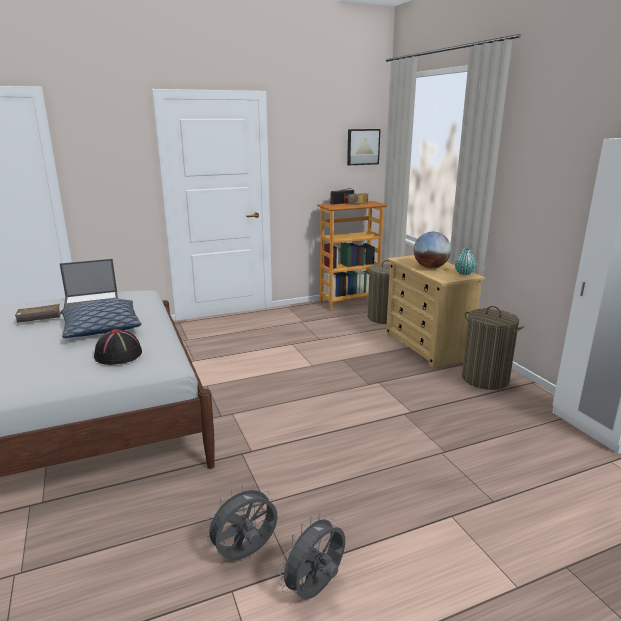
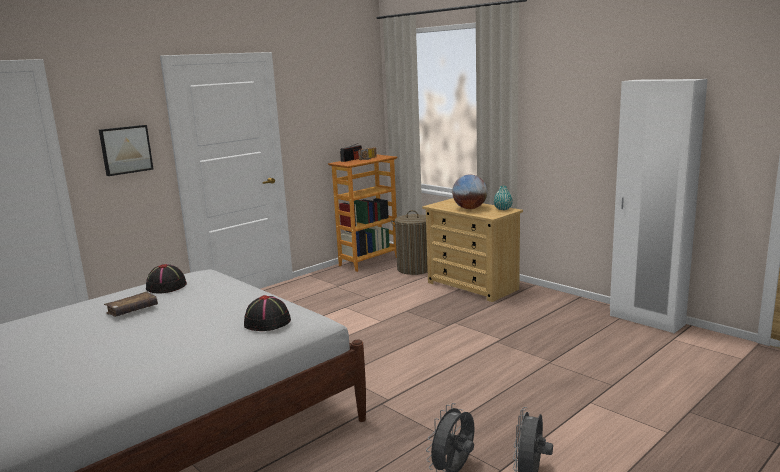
camera: 20 degrees left, 5 degrees down
laptop [60,259,118,309] -> black hat [146,264,187,293]
pillow [61,299,142,338] -> none
picture [347,129,381,165] -> picture moved to [99,125,154,176]
laundry basket [462,306,524,390] -> none

